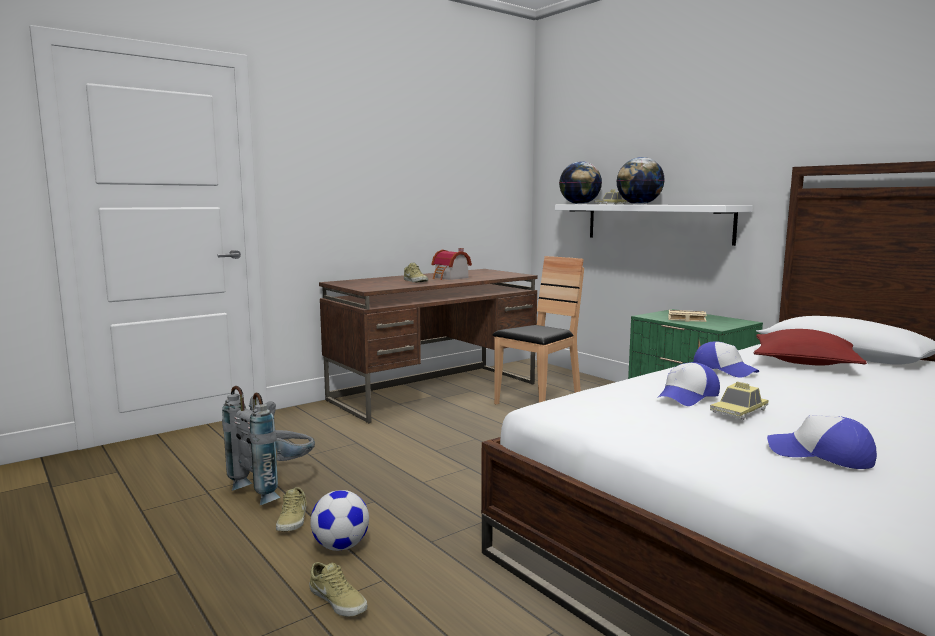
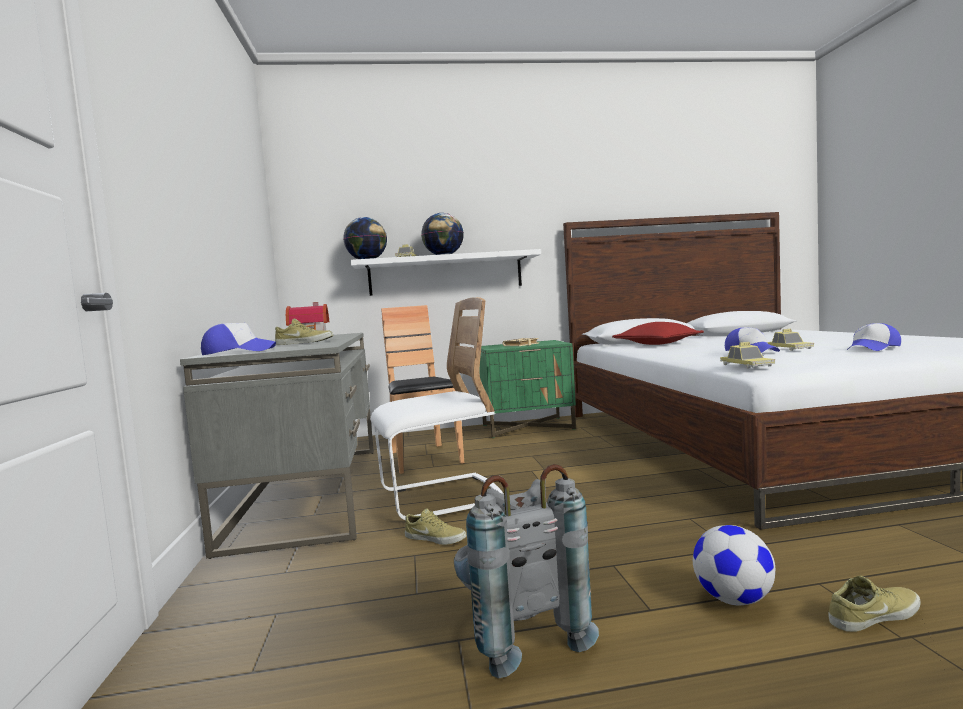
camera: 60 degrees left, 5 degrees down
beige shoe [276,487,307,531] -> beige shoe moved to [405,508,467,545]
brown desk [319,269,538,423] -> grey desk [180,333,374,559]
cap [693,341,759,377] -> cap moved to [201,323,276,355]
none -> white chair [370,297,504,520]
none -> toy car [720,342,775,369]

